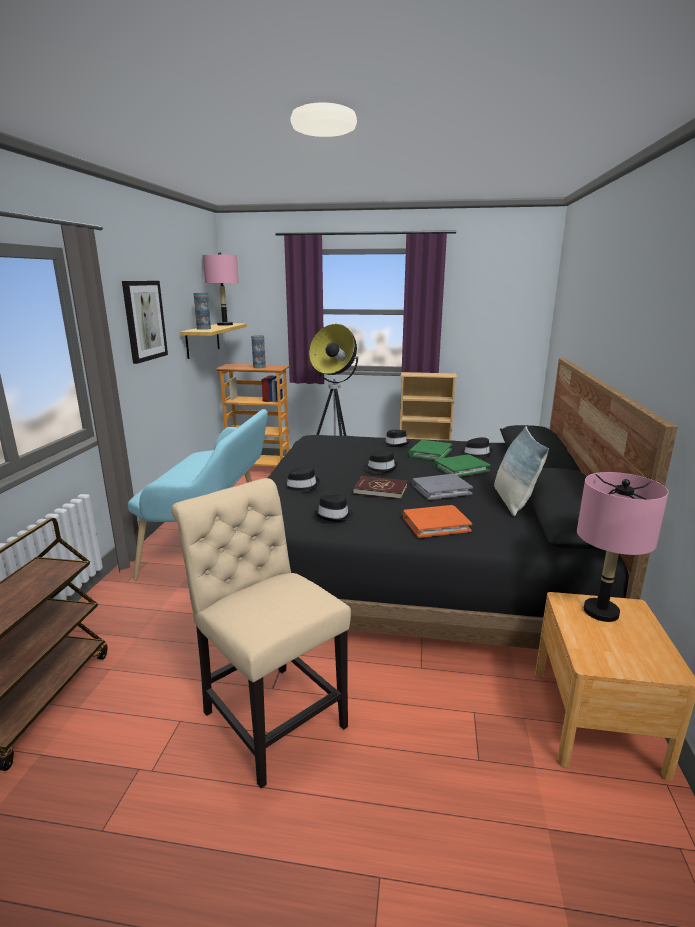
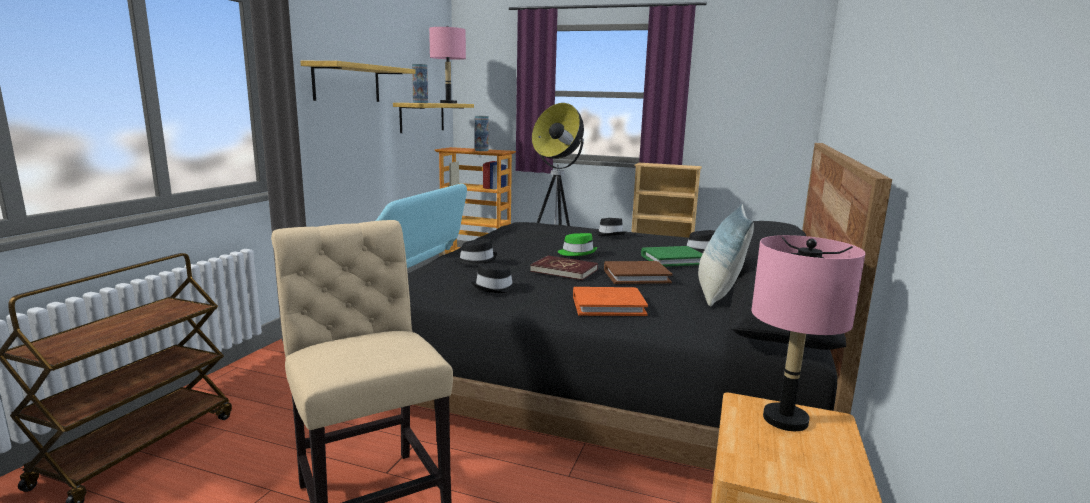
camera: 10 degrees right, 5 degrees down
picture [122,281,168,364] -> shelf [300,61,416,102]
black hat [364,451,398,473] -> green hat [558,233,597,256]
green book [408,440,452,460] -> none
grey book [412,474,473,500] -> brown book [604,261,672,284]

